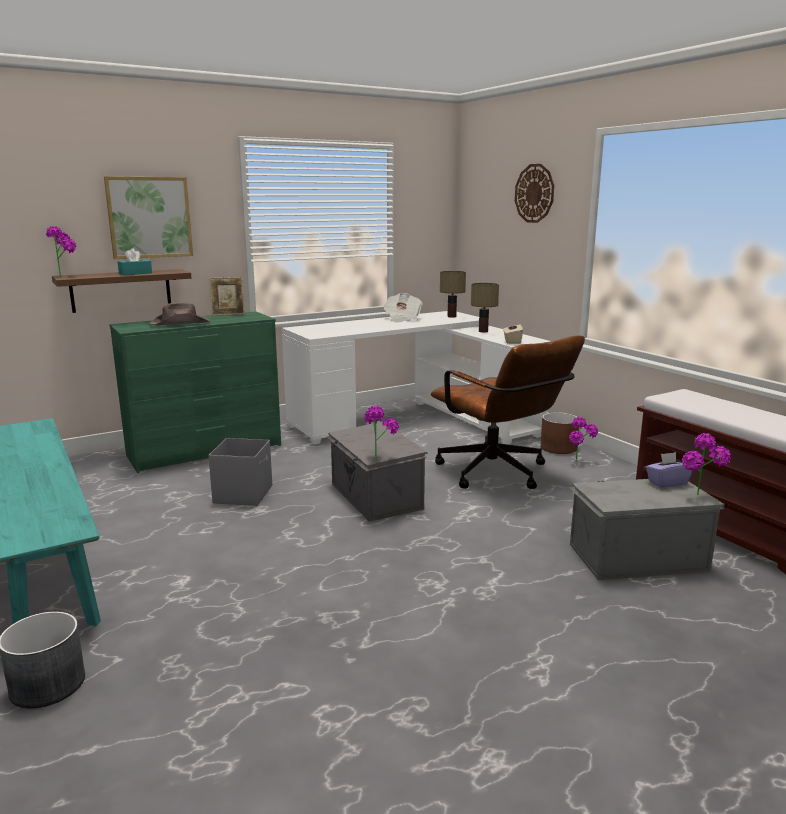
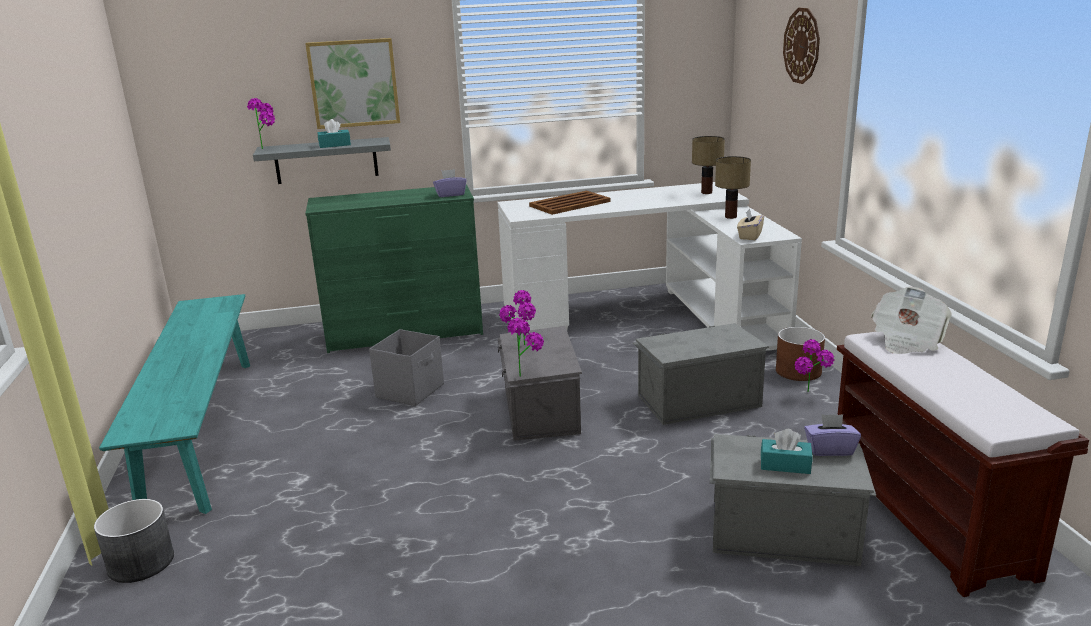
camera: 20 degrees right, 5 degrees up
brown shelf [52,269,191,313] -> grey shelf [253,137,391,184]
brown hat [149,302,210,326] -> none
picture frame [209,277,245,316] -> none
newspaper [383,293,423,323] -> newspaper moved to [871,287,952,354]
brown office chair [431,335,585,489] -> grey storage box [633,323,769,425]
potted plant [682,433,731,495] -> potted plant moved to [499,290,536,345]
none -> purple tissue box [433,169,467,197]
none -> brown tray [529,191,611,215]
none -> turquoise tissue box [761,429,812,474]

